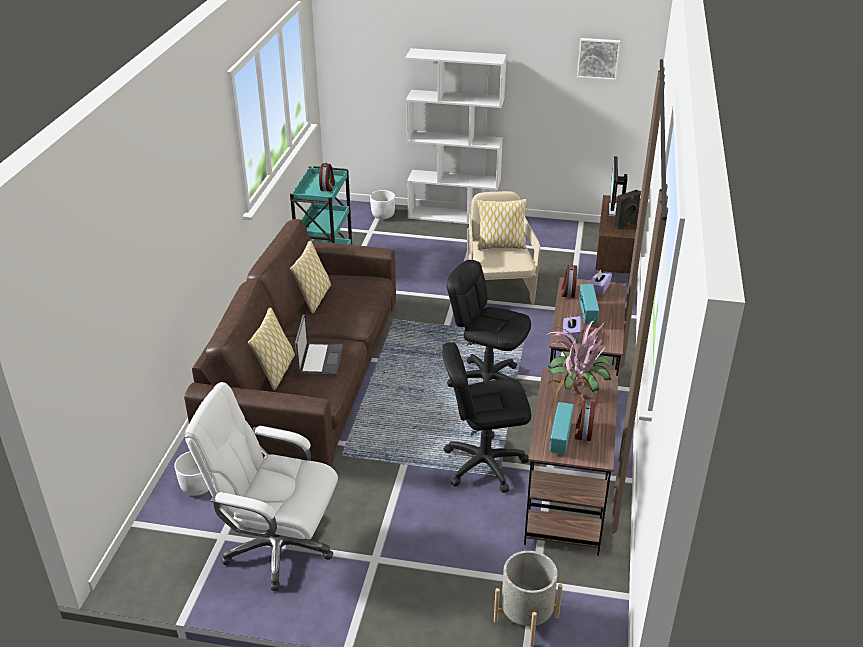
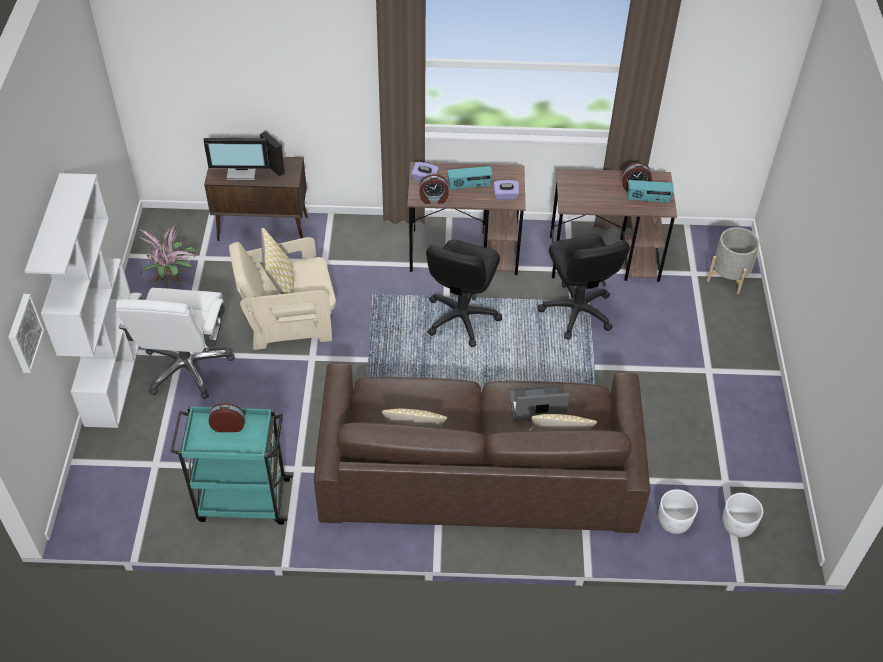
camera: 100 degrees left, 15 degrees up
white office chair [184,382,338,591] -> white office chair moved to [116,288,235,399]
white planter [370,190,395,219] -> white planter moved to [722,493,763,537]
potted plant [546,317,611,401] -> potted plant moved to [139,226,196,288]
picture [577,38,620,80] -> picture moved to [8,294,44,373]

